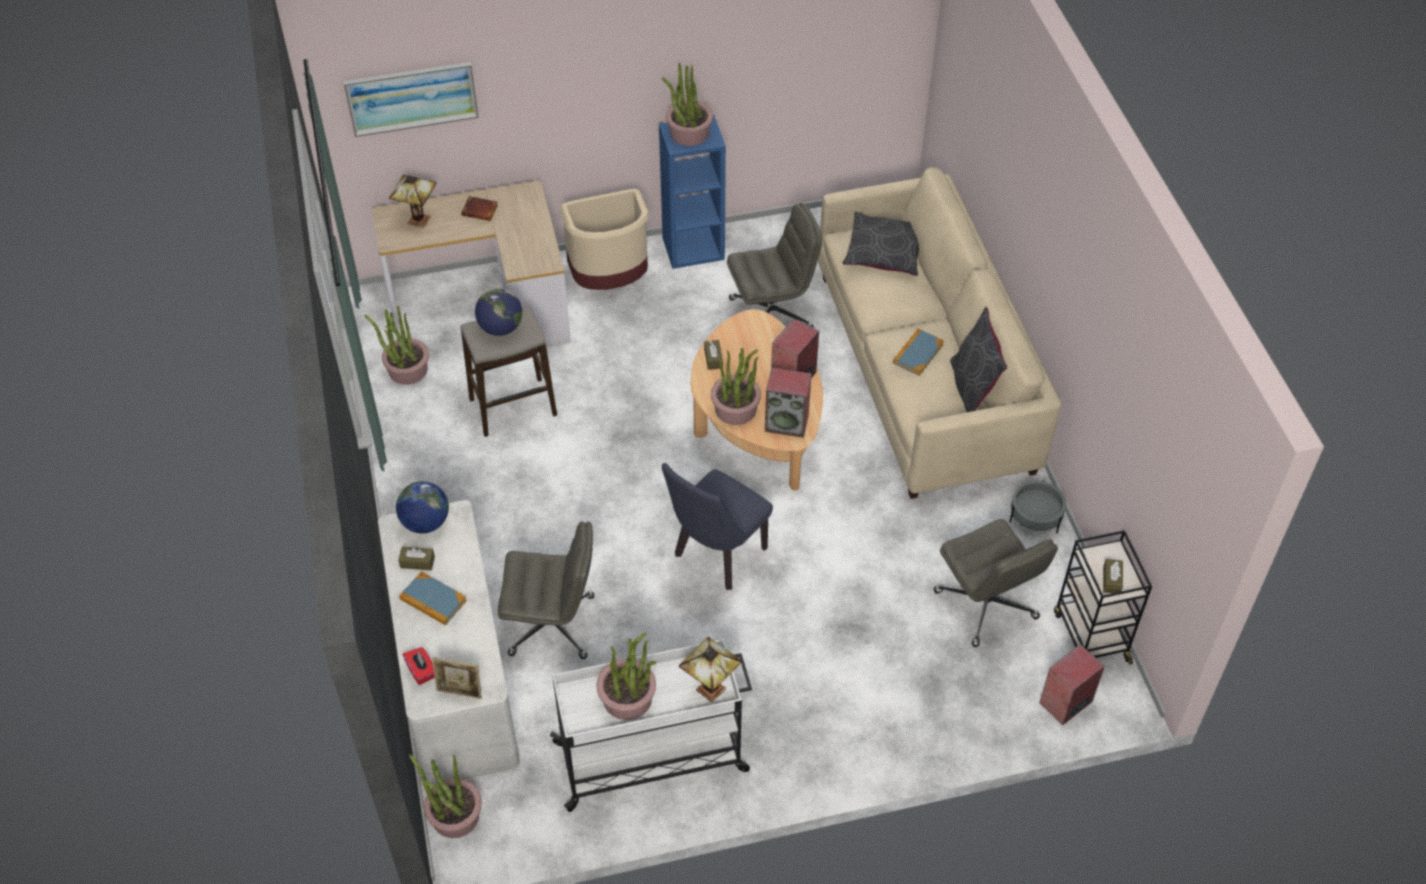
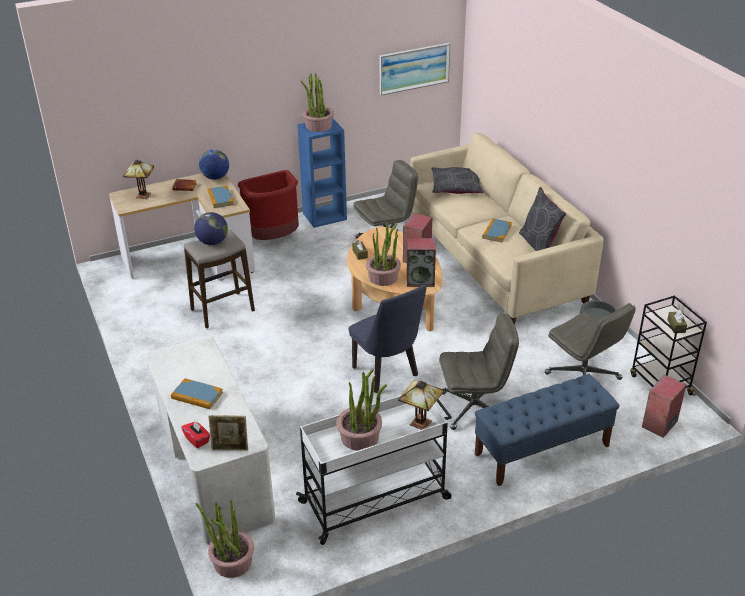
camera: 10 degrees left, 15 degrees down
picture [344,62,479,137] -> picture moved to [379,43,450,95]
potted plant [364,306,429,385] -> none
globe [396,481,449,533] -> globe moved to [199,150,229,180]
brown tissue box [398,546,435,570] -> none
grey office chair [498,521,594,659] -> grey office chair moved to [439,313,519,430]
beige trash can [560,189,649,290] -> red trash can [238,170,299,240]
blue chair [662,463,773,590] -> blue chair turned 60 degrees counterclockwise [349,284,426,393]
none -> book [208,186,234,208]
none -> blue bench [475,374,620,486]

